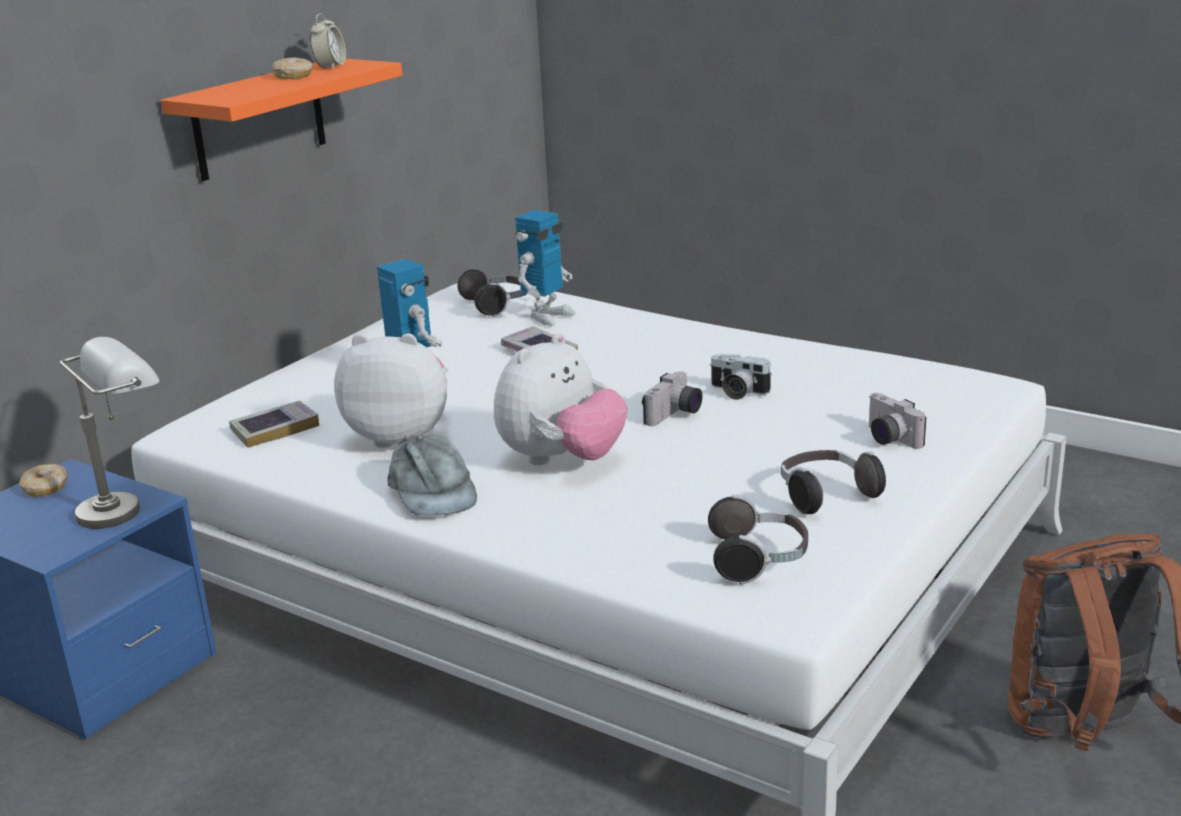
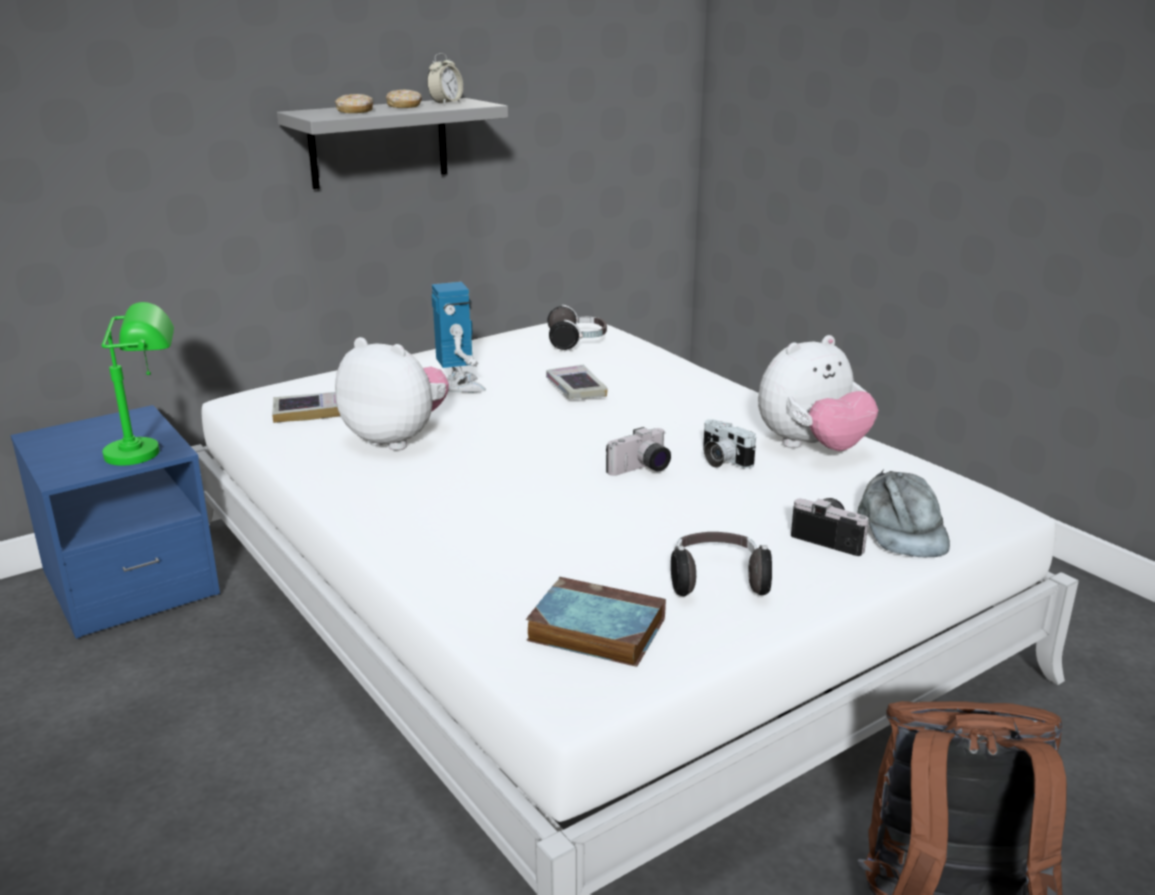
camera: 20 degrees right, 0 degrees up
donut [19,464,68,497] -> donut moved to [335,94,373,113]
grey table lamp [60,337,160,529] -> green table lamp [102,302,174,466]
orange shelf [161,59,403,181] -> grey shelf [277,98,508,189]
grey cap [388,434,477,516] -> grey cap moved to [857,469,950,557]
plush toy [494,333,627,465] -> plush toy moved to [758,335,878,451]
toy robot [515,210,576,326] -> none
headphones [708,494,808,584] -> book [526,577,666,667]
camera [869,393,927,449] -> camera turned 135 degrees clockwise [791,498,870,556]

